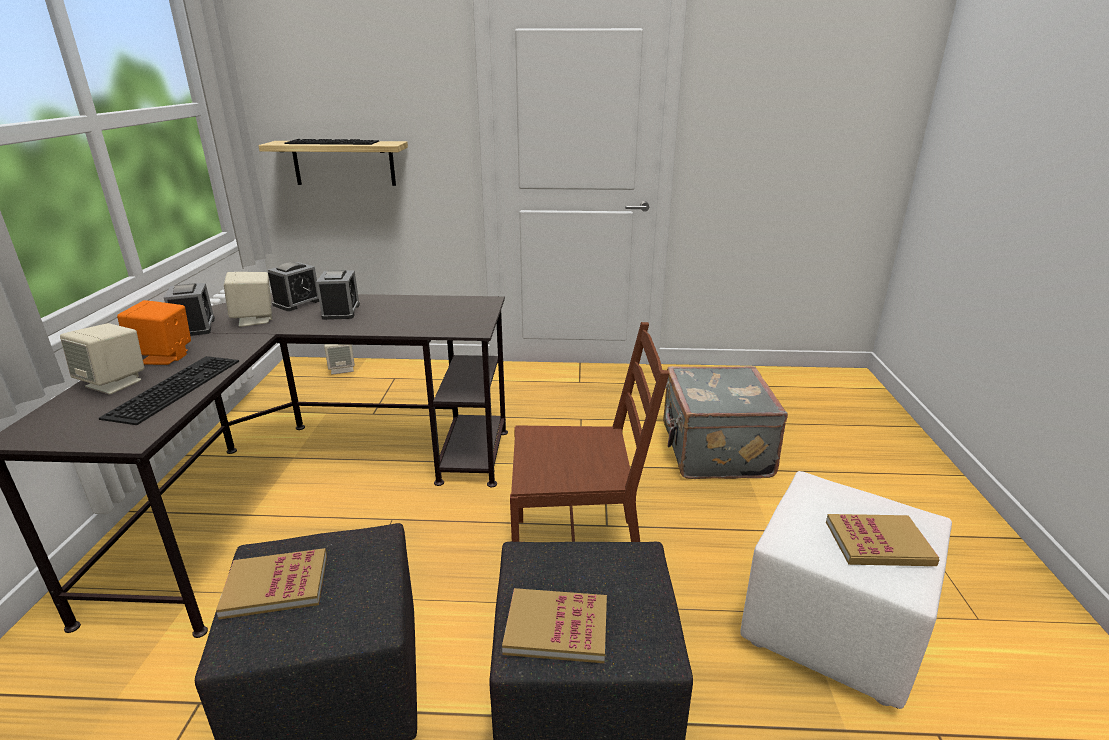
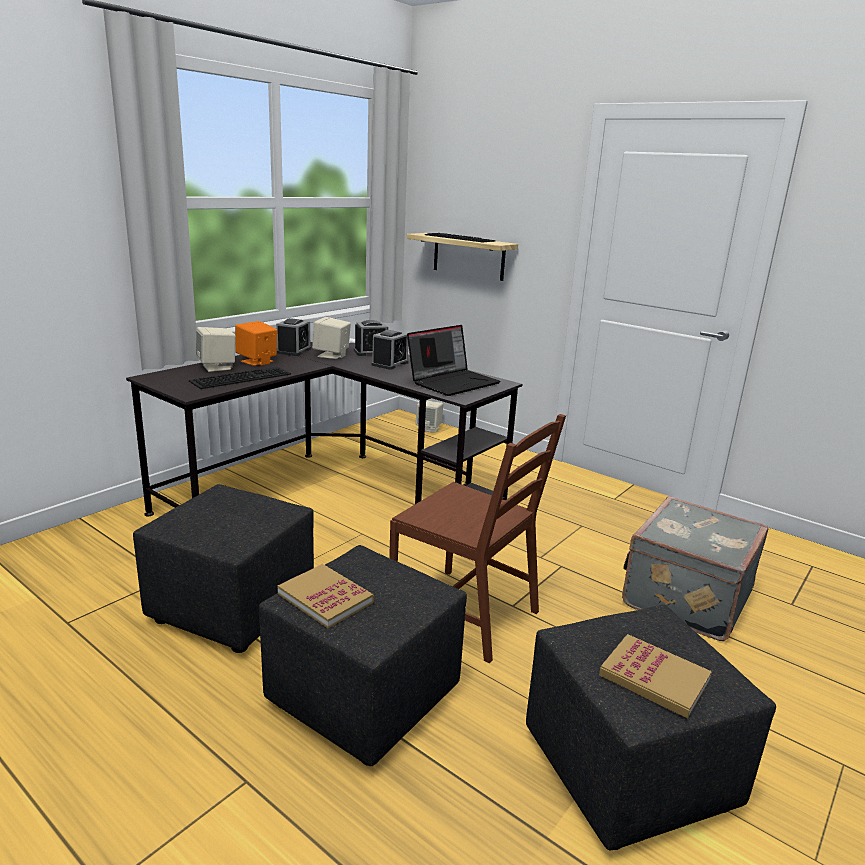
camera: 35 degrees right, 5 degrees down
book [216,548,327,619] -> none
white ottoman [741,471,952,709] -> black ottoman [526,605,776,851]
none -> laptop [407,325,501,396]

